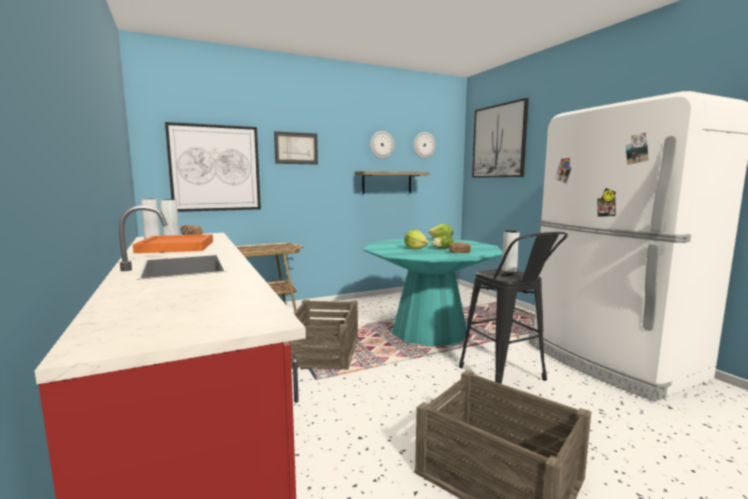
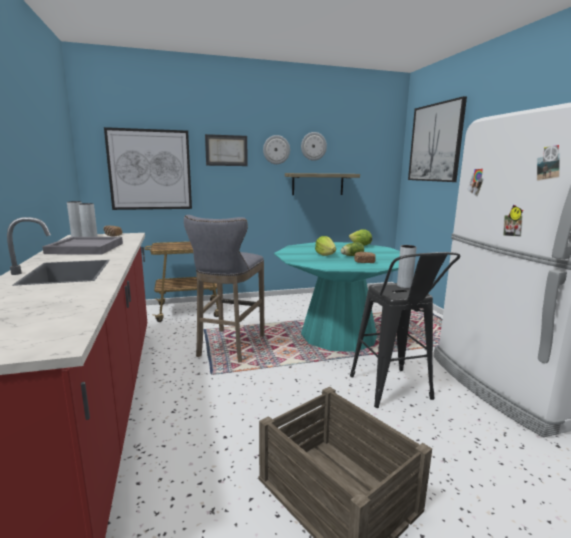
camera: 10 degrees right, 5 degrees up
orange tray [133,234,213,253] -> grey tray [42,237,123,255]
crate [289,300,358,370] -> grey stool [184,215,264,362]
wall clock [414,132,436,159] -> wall clock moved to [263,135,290,164]

